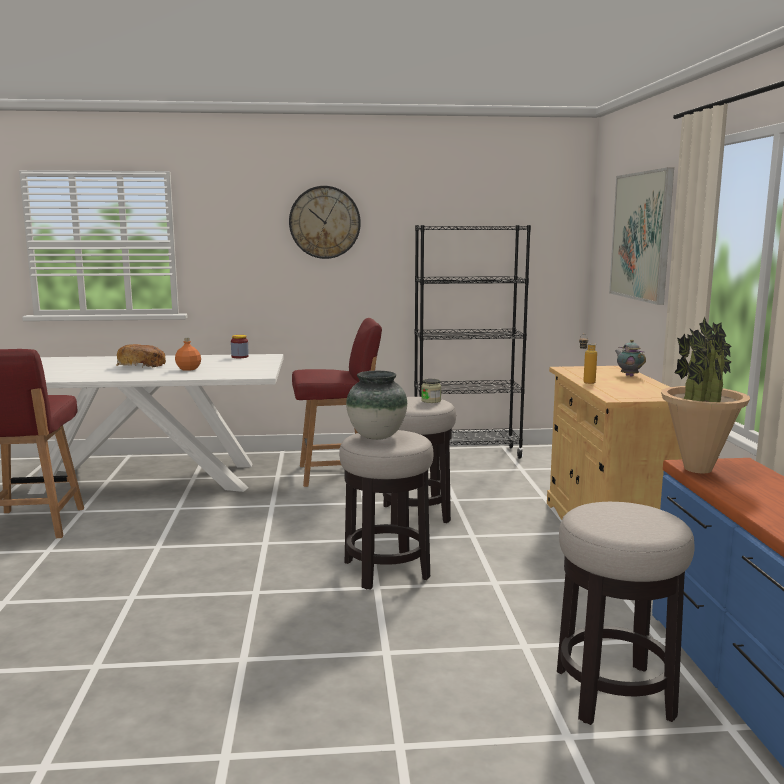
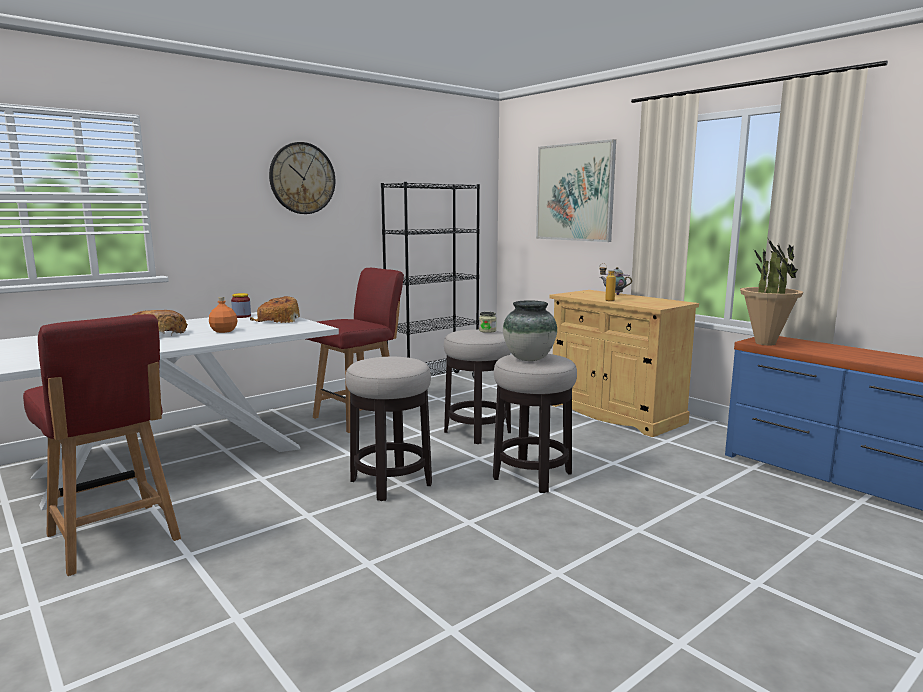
camera: 35 degrees left, 0 degrees up
stool [557,502,695,725] -> stool moved to [345,357,432,501]
none -> bread [250,296,300,323]

